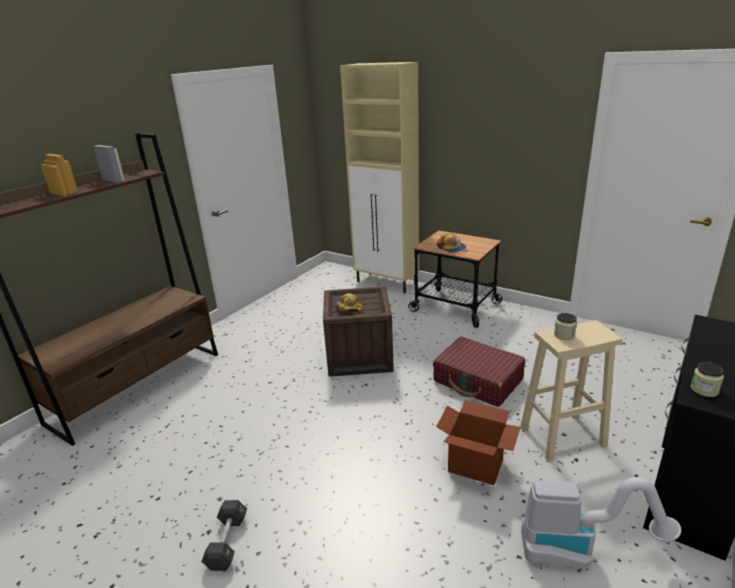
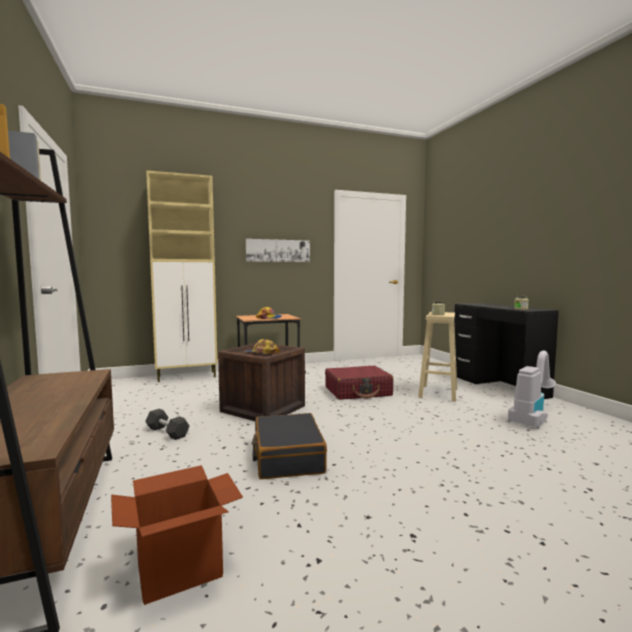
camera: 55 degrees left, 20 degrees down
black dumbbell [201,500,247,571] -> black dumbbell moved to [145,409,190,440]
cardboard box [436,400,521,485] -> cardboard box moved to [111,465,243,605]
none -> picture [246,239,310,262]
none -> black suitcase [252,413,327,479]

